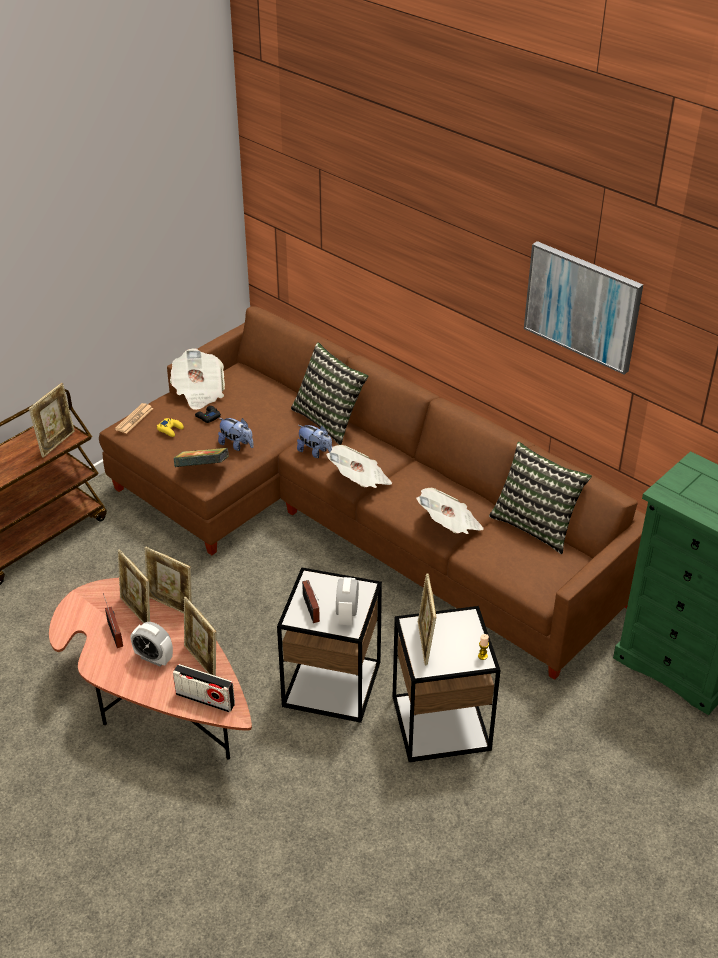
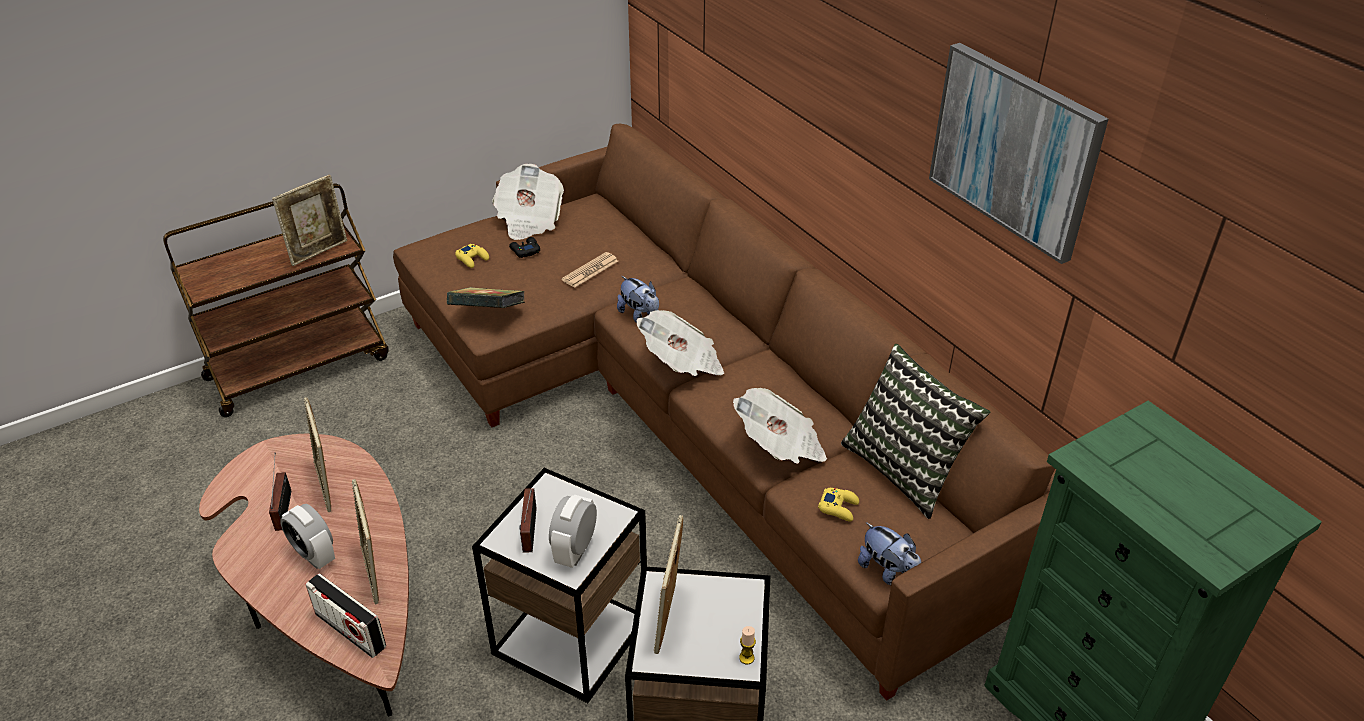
camera: 15 degrees right, 0 degrees up
newspaper [115,403,153,434] -> newspaper moved to [562,252,618,288]
picture frame [145,547,192,613] -> none
plush toy [218,418,254,451] -> plush toy moved to [858,522,921,585]
pillow [291,342,368,445] -> none
none -> yellow game controller [818,488,859,522]

